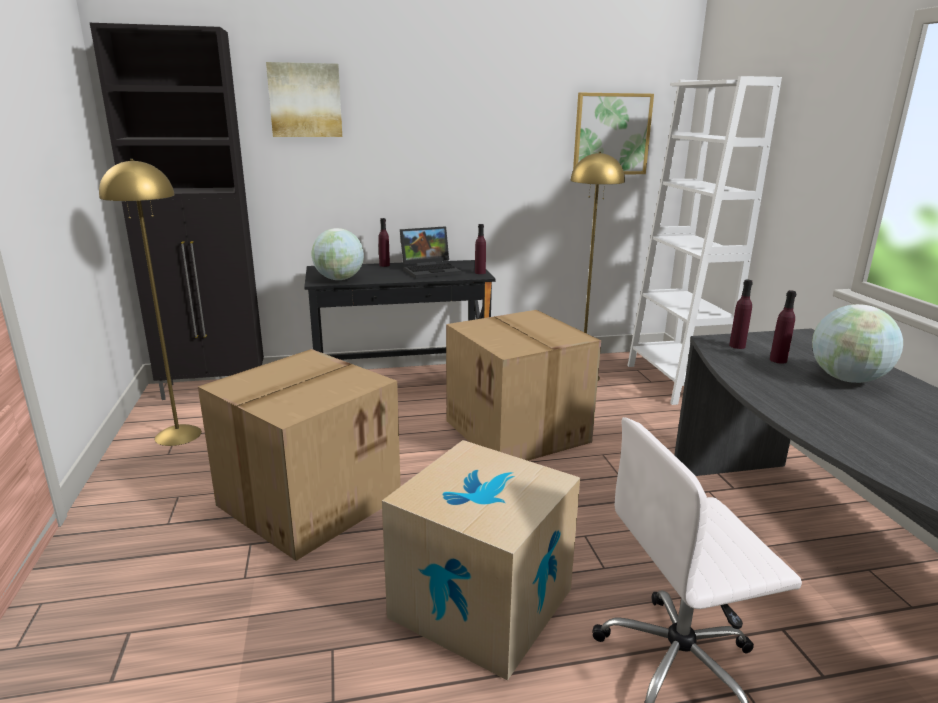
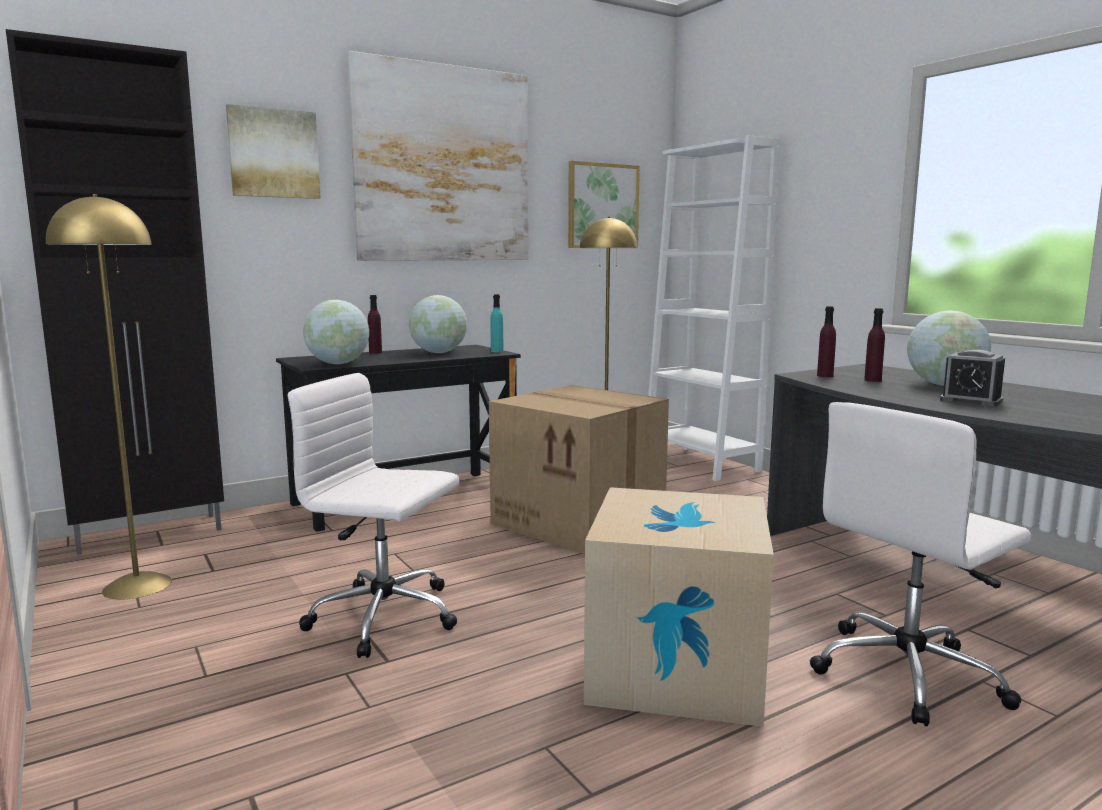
camera: 20 degrees left, 10 degrees down
cardboard box [198,349,401,561] -> white office chair [288,373,459,658]
laptop [400,226,462,279] -> globe [409,295,467,353]
purple bottle [475,224,486,274] -> turquoise bottle [491,294,504,352]
none -> picture [347,51,528,261]
none -> alarm clock [940,349,1005,406]

